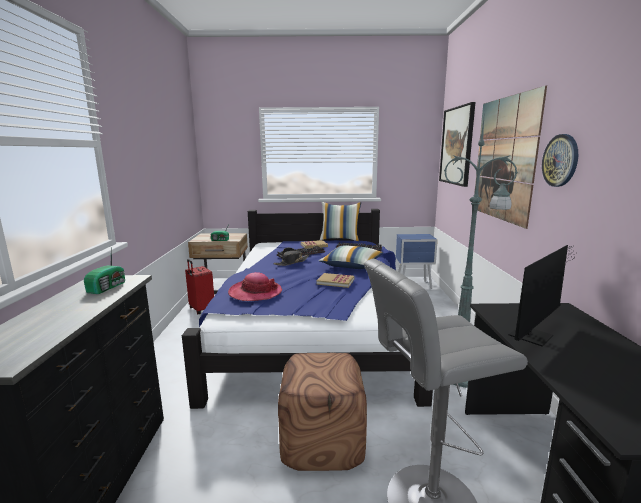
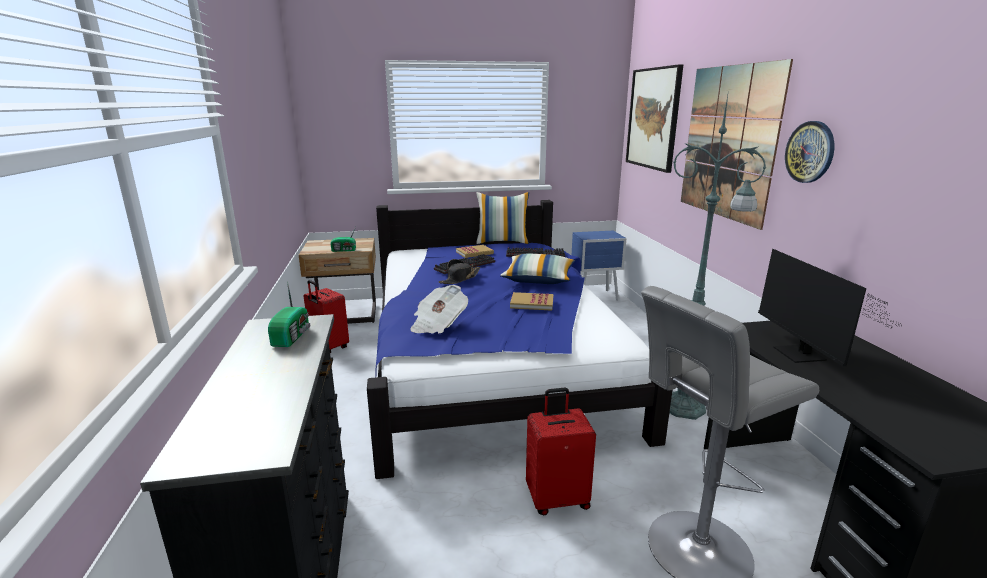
camera: 10 degrees left, 5 degrees up
hat [228,272,282,301] -> newspaper [410,285,468,334]
brown ottoman [278,353,367,471] -> red suitcase [526,388,596,515]
monitor [509,245,576,346] -> monitor turned 135 degrees clockwise [758,249,899,366]

